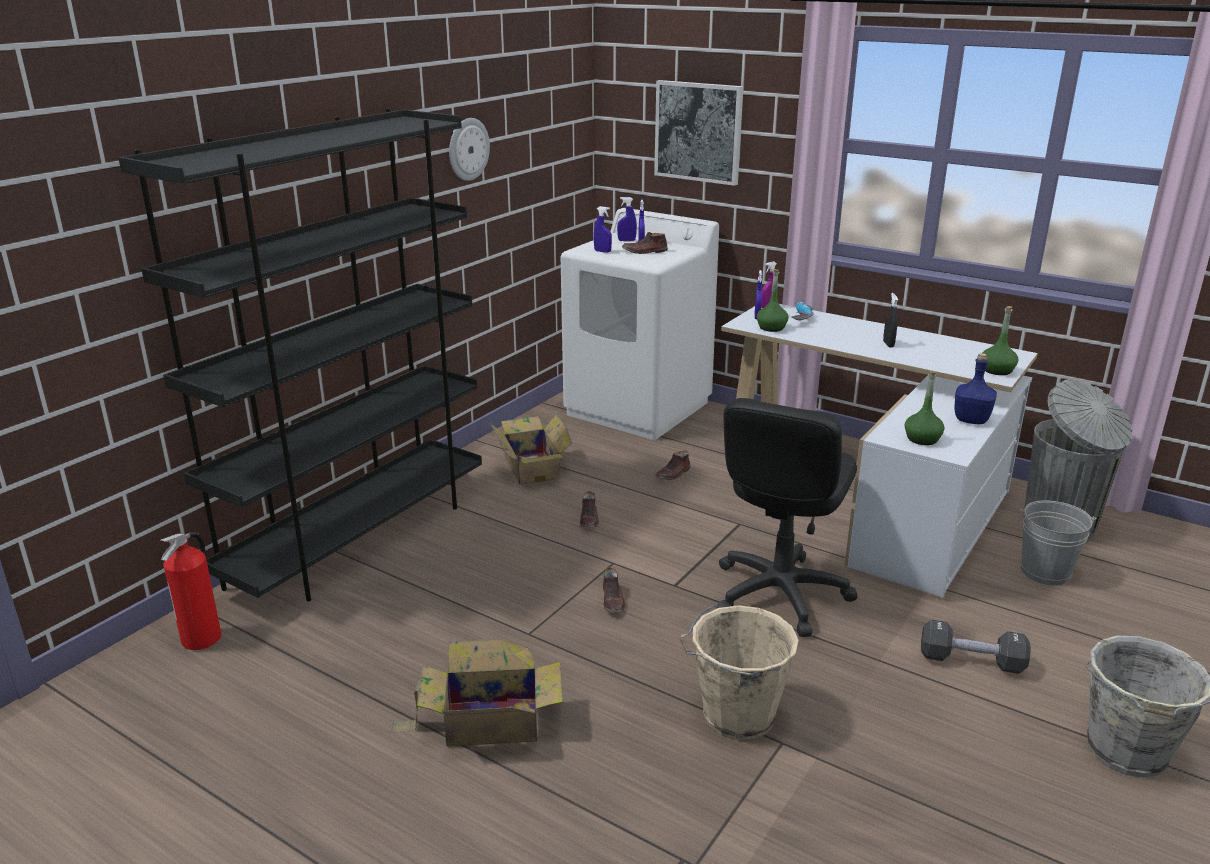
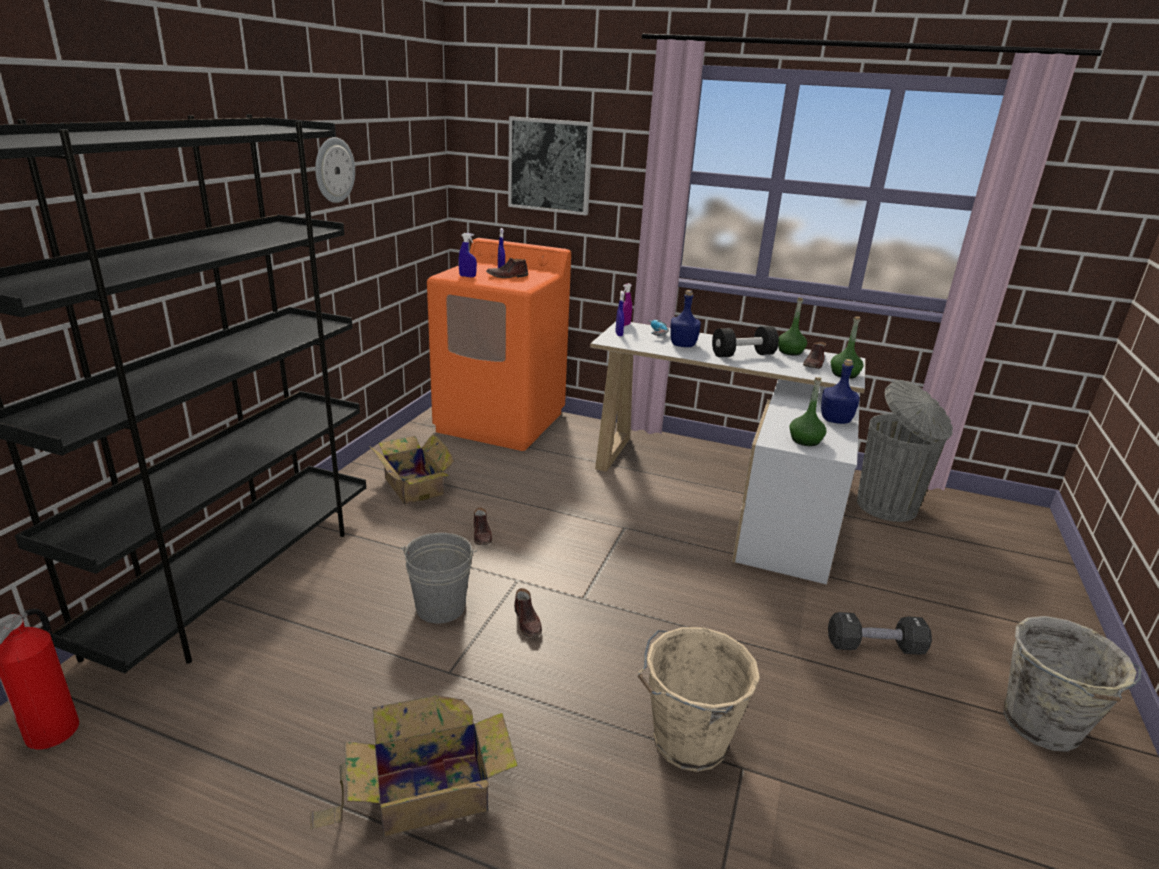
camera: 15 degrees left, 0 degrees up
white washing machine [561,208,719,440] -> orange washing machine [427,238,571,451]
blue spray bottle [617,197,637,241] -> none
brown shoe [655,451,691,480] -> brown shoe moved to [803,342,826,369]
black office chair [716,398,857,637] -> none
green bottle [757,269,789,332] -> green bottle moved to [778,297,807,356]
black spray bottle [883,293,898,348] -> black dumbbell [712,326,779,357]
grey bucket [1020,500,1097,585] -> grey bucket moved to [401,533,477,624]
none -> blue bottle [670,290,701,347]

